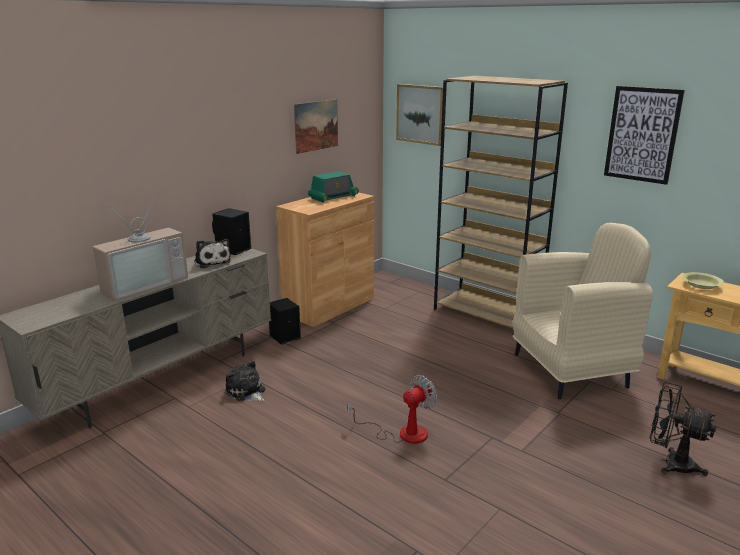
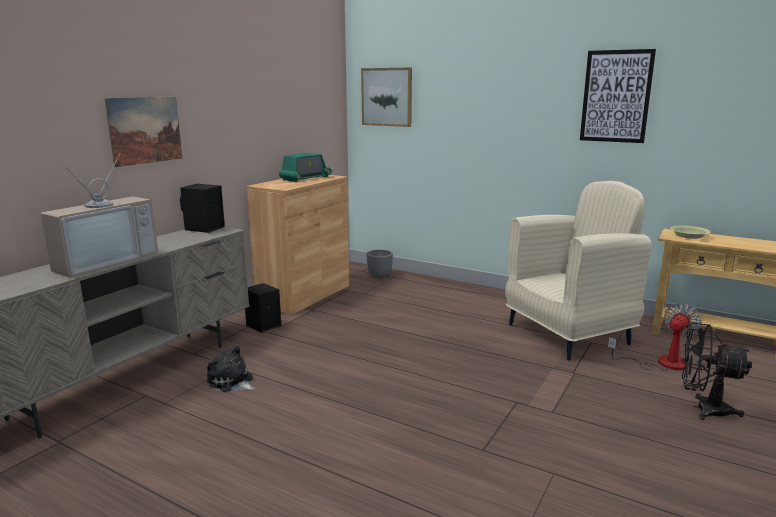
camera: 10 degrees left, 5 degrees down
plush toy [194,239,231,268] -> none
picture [294,99,338,154] -> picture moved to [104,97,182,167]
fan [347,375,437,444] -> fan moved to [608,304,702,371]
brown bookcase [434,76,568,328] -> none
none -> grey planter [367,249,393,278]

